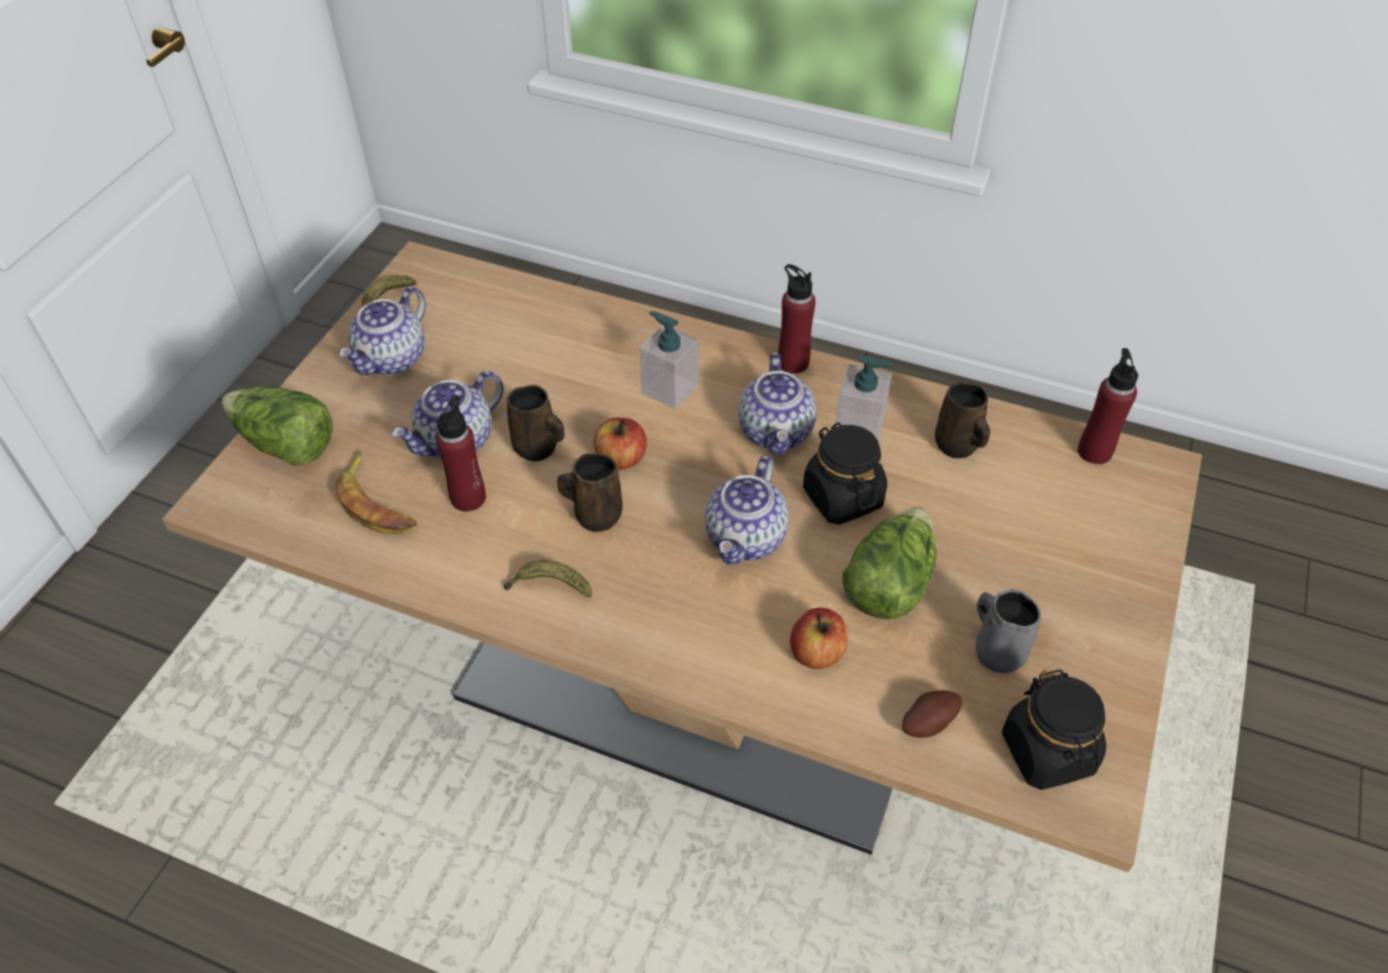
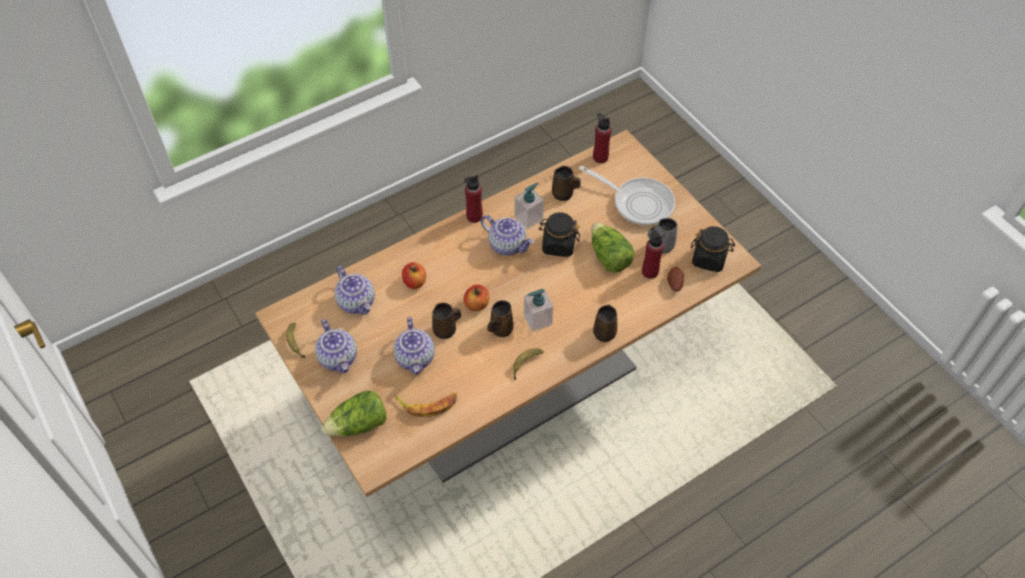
camera: 55 degrees left, 5 degrees up
red bottle [436,395,486,512] -> red bottle moved to [642,227,664,279]
soap dispenser [640,311,699,409] -> soap dispenser moved to [524,289,553,332]
teapot [705,455,789,565] -> teapot moved to [335,266,375,315]
apple [790,608,848,669] -> apple moved to [402,262,426,289]
none -> frying pan [579,166,675,226]
none -> brown mug [593,304,617,342]

